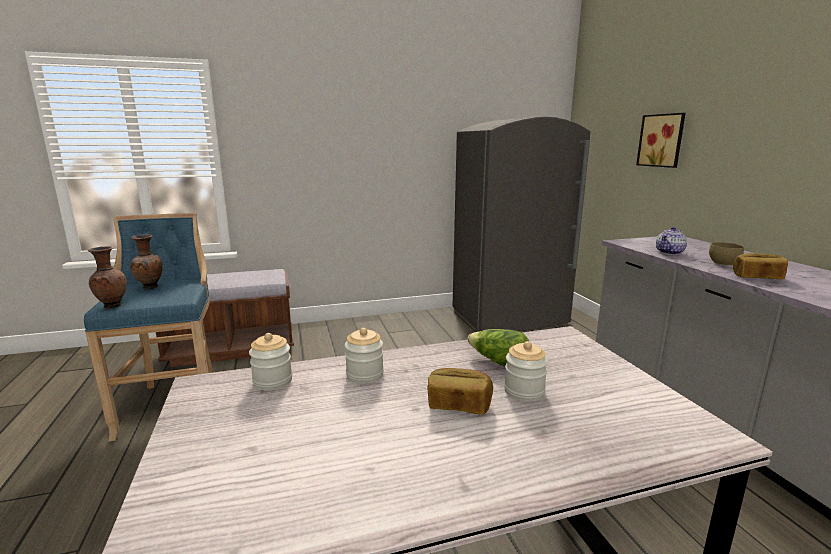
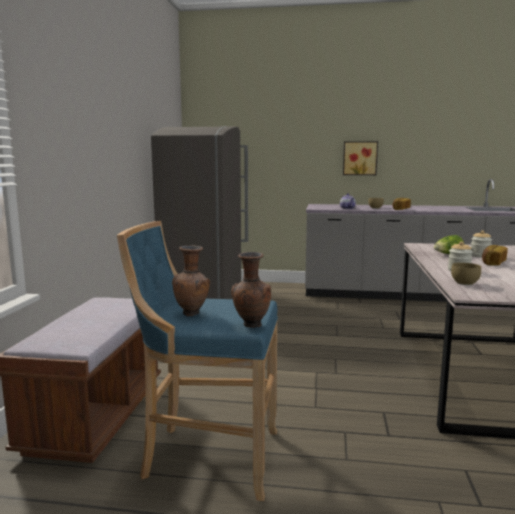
camera: 65 degrees left, 5 degrees down
jar [249,333,292,391] -> brown bowl [451,263,481,285]
picture [636,113,686,168] -> picture moved to [343,141,378,175]

